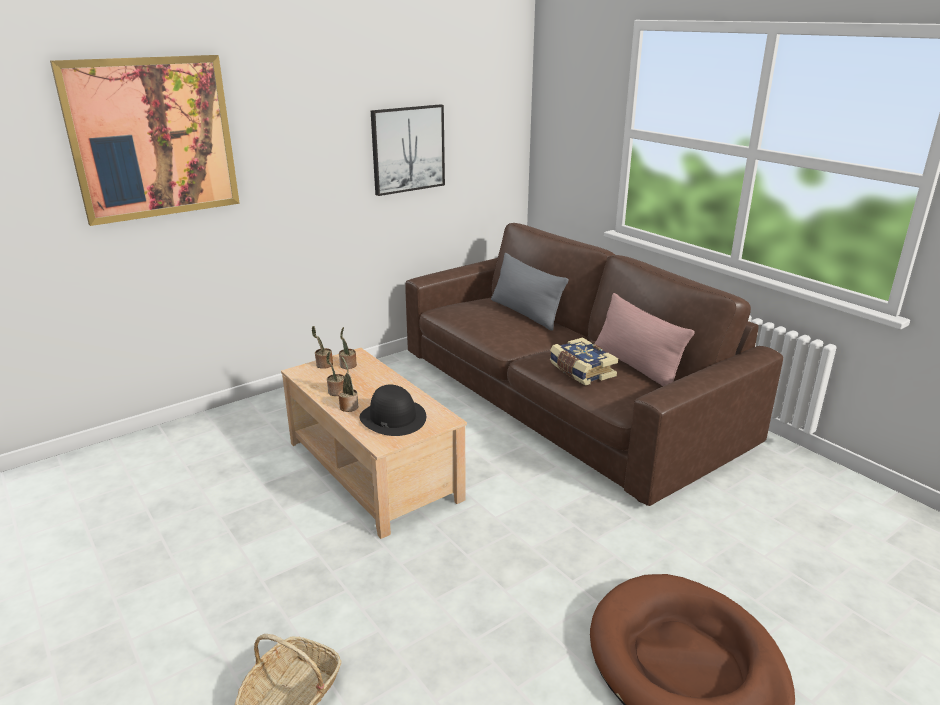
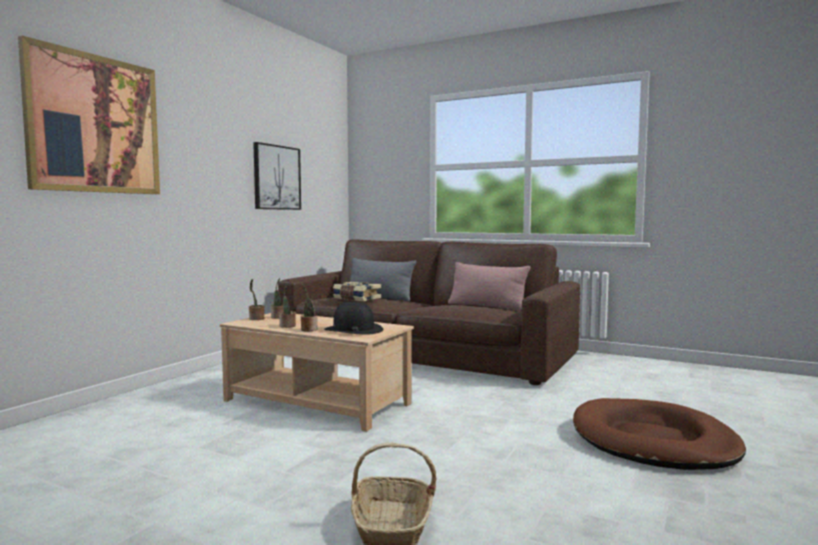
camera: 25 degrees left, 20 degrees down
book [550,338,618,386] -> book moved to [333,282,381,301]

